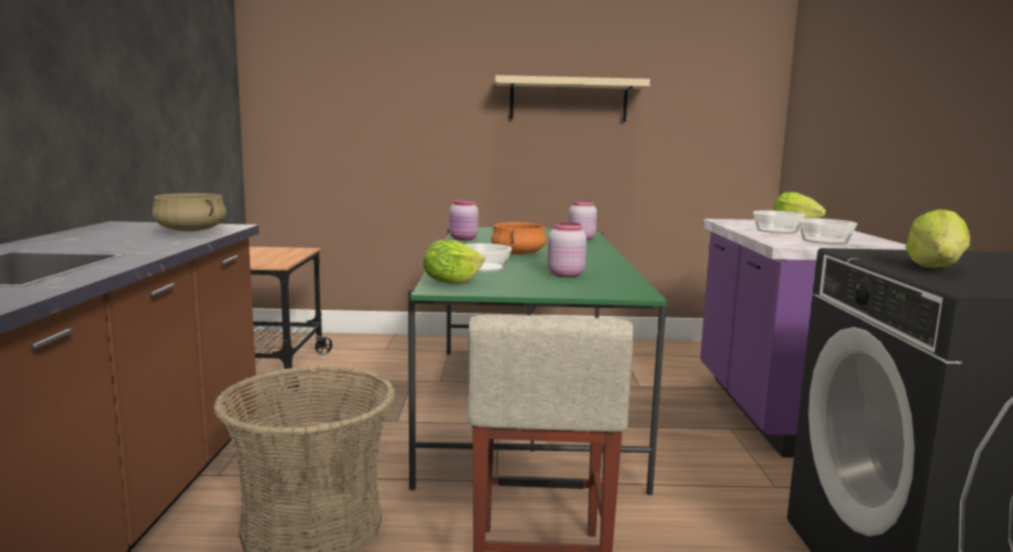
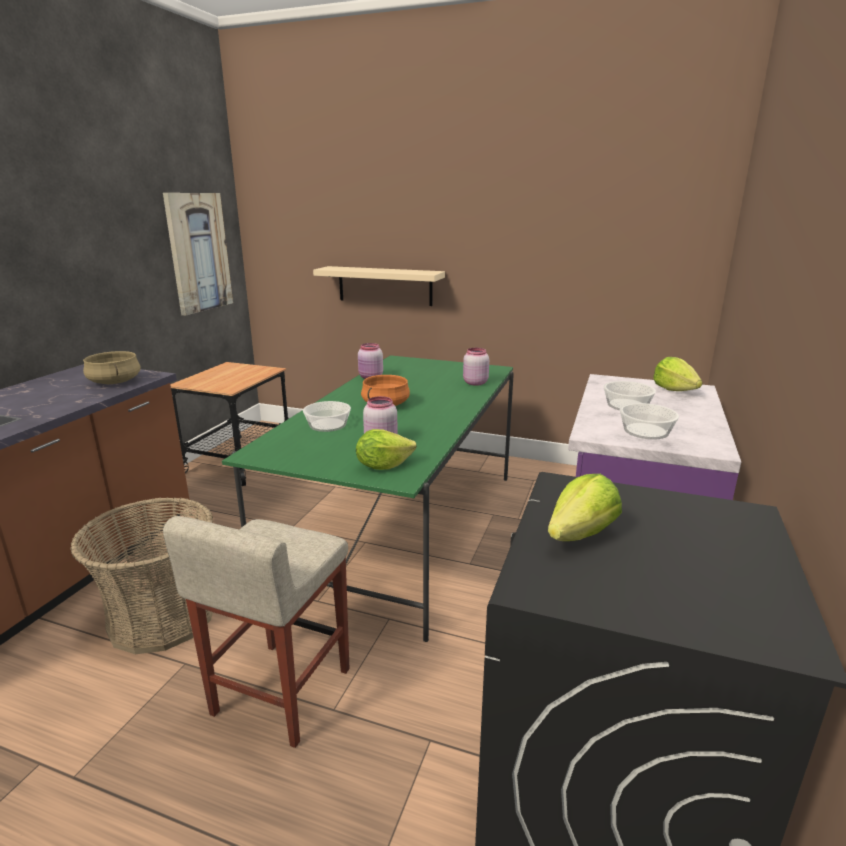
camera: 20 degrees right, 10 degrees up
lettuce [423,240,485,284] -> lettuce moved to [356,429,416,470]
beige shelf [495,75,650,122] -> beige shelf moved to [313,266,445,306]
none -> picture [163,193,233,316]

